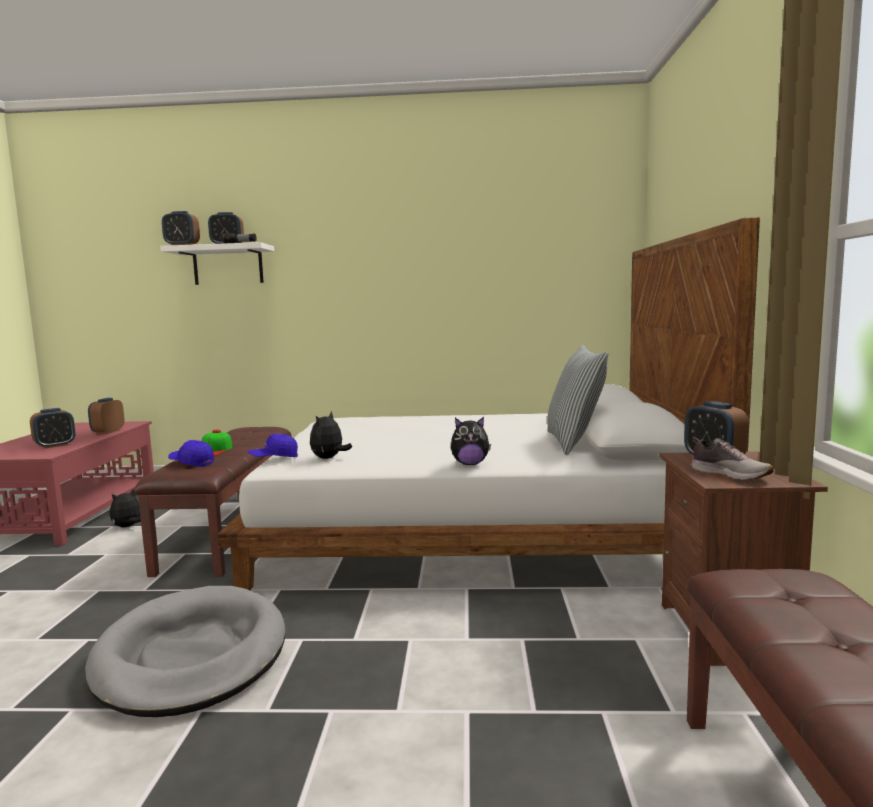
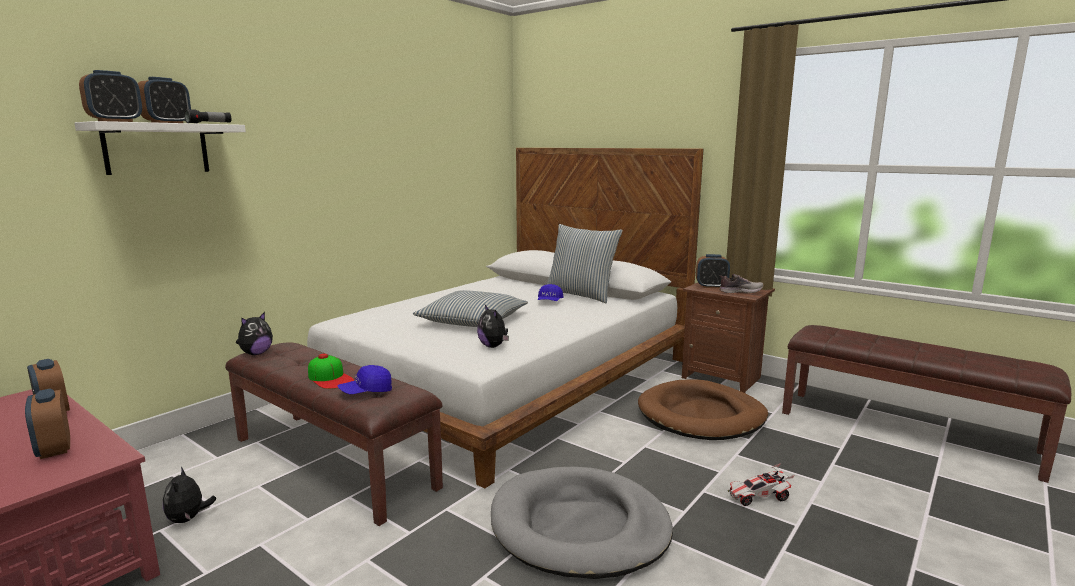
camera: 55 degrees left, 5 degrees up
alarm clock [30,408,76,449] -> alarm clock turned 150 degrees clockwise [25,389,70,459]
blue cap [247,434,298,457] -> blue cap moved to [538,284,564,301]
plush toy [451,417,491,465] -> plush toy moved to [236,312,273,355]
none -> pillow [413,290,528,327]
none -> brown dog bed [638,379,768,440]
none -> toy car [728,464,794,506]

